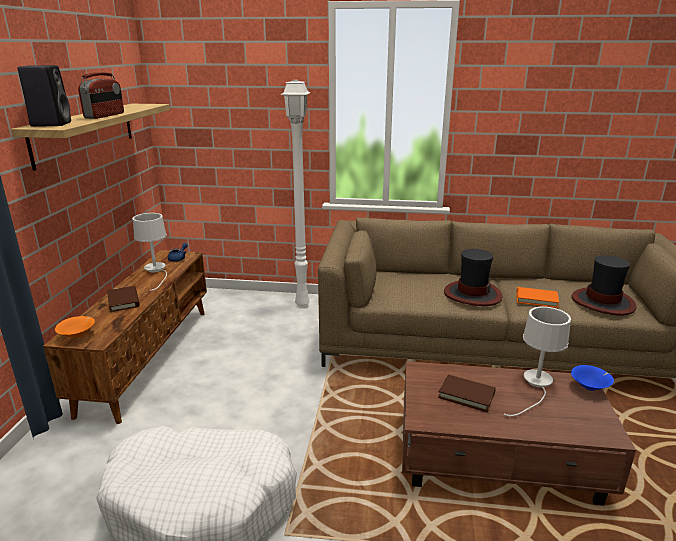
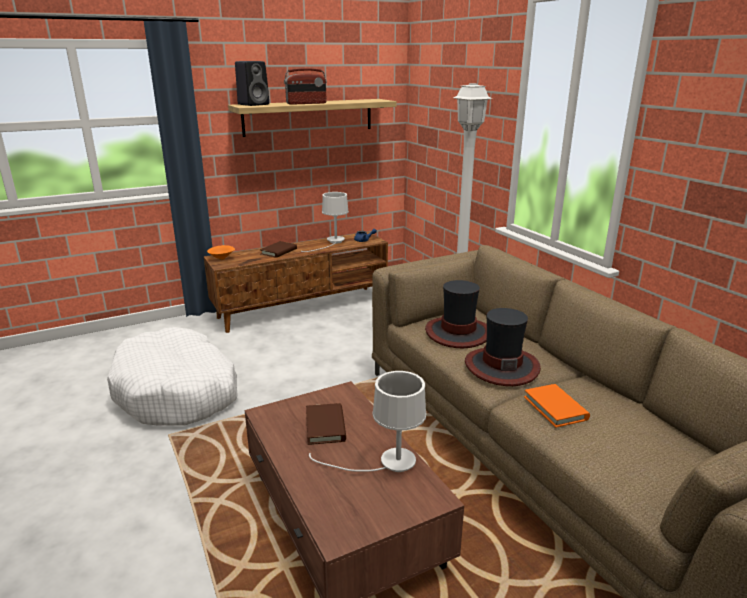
camera: 55 degrees right, 0 degrees up
blue bowl [571,365,614,391] -> none
hat [572,255,637,316] -> hat moved to [425,280,487,348]

